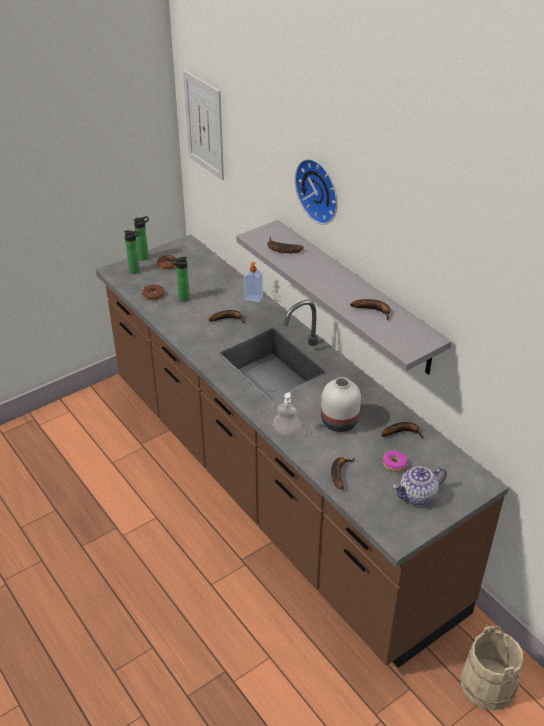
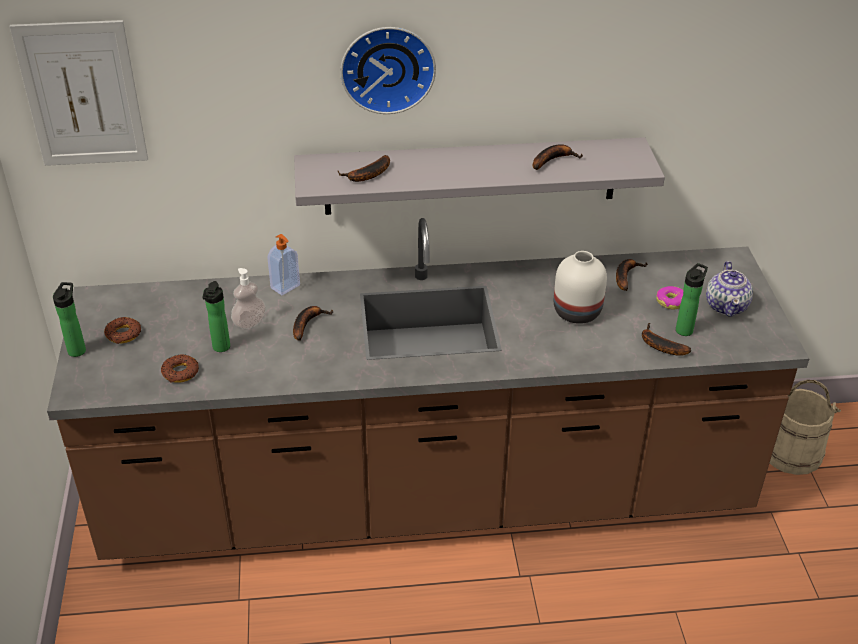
camera: 60 degrees left, 0 degrees up
bottle [124,230,140,274] -> bottle moved to [676,263,708,336]
soap dispenser [273,392,301,437] -> soap dispenser moved to [231,268,266,329]

